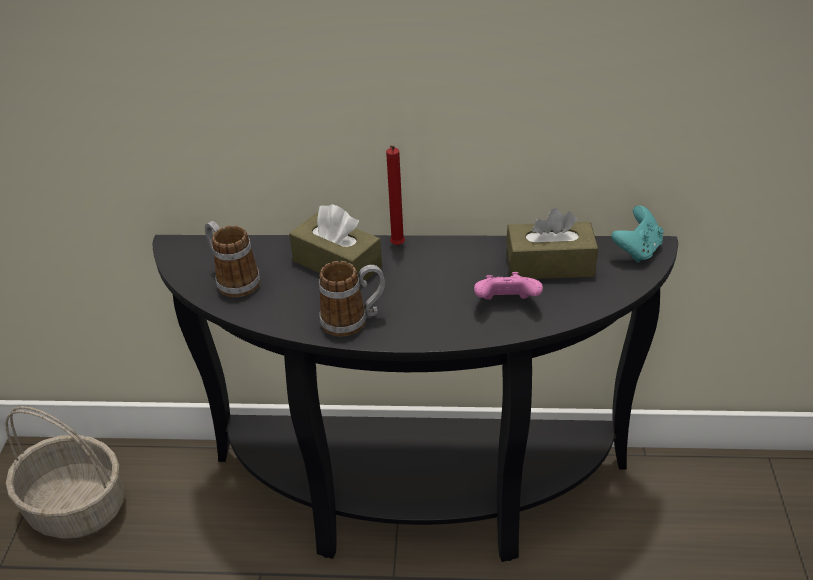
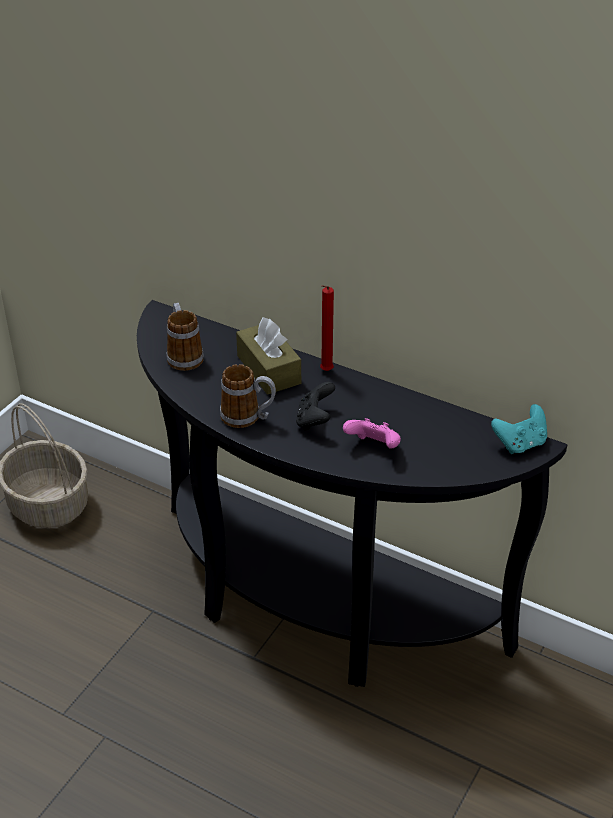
camera: 25 degrees right, 0 degrees up
brown tissue box [506,208,598,279] -> none
none -> black game controller [296,382,335,431]

